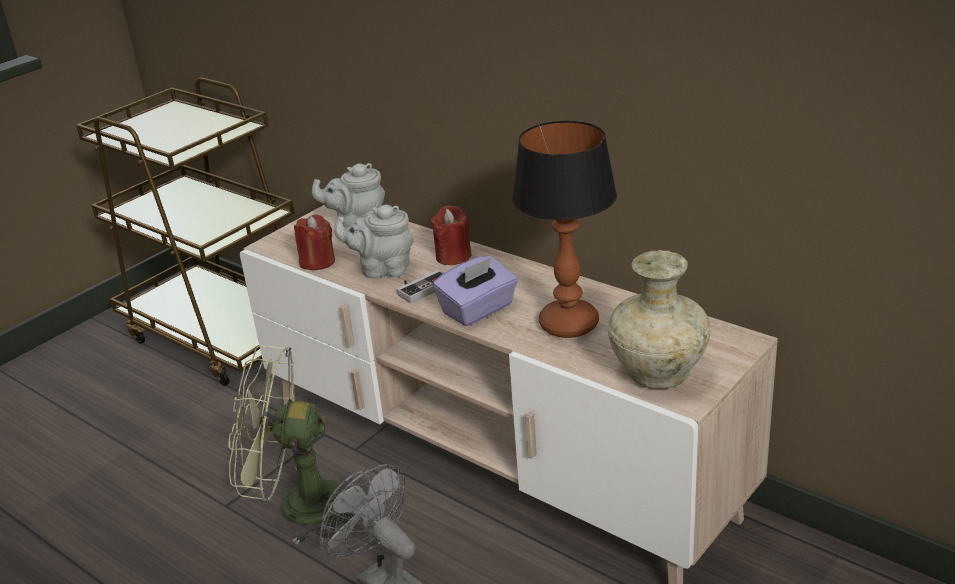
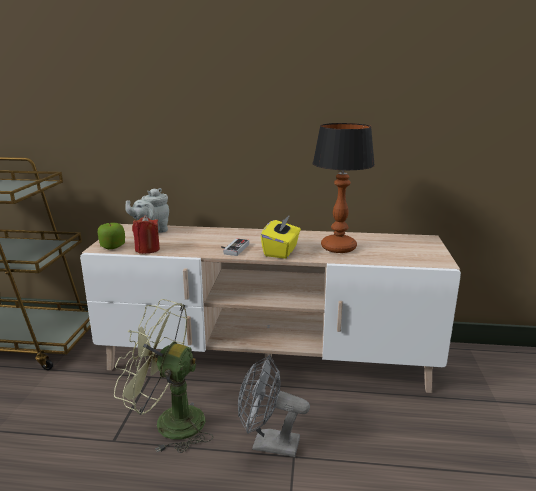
camera: 35 degrees left, 10 degrees down
green fan [228,345,353,544] -> green fan turned 45 degrees clockwise [114,299,213,453]
grey teapot [334,205,414,279] -> none
red candle [431,205,471,265] -> none
purple tissue box [433,256,518,326] -> yellow tissue box [261,215,301,259]
beige vase [608,250,711,389] -> none
none -> apple [98,223,125,249]

